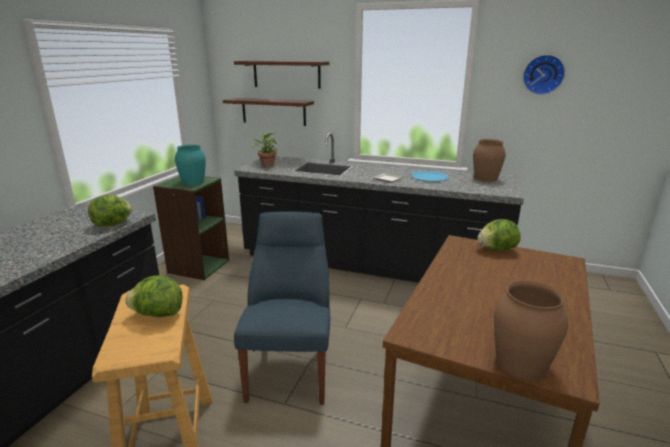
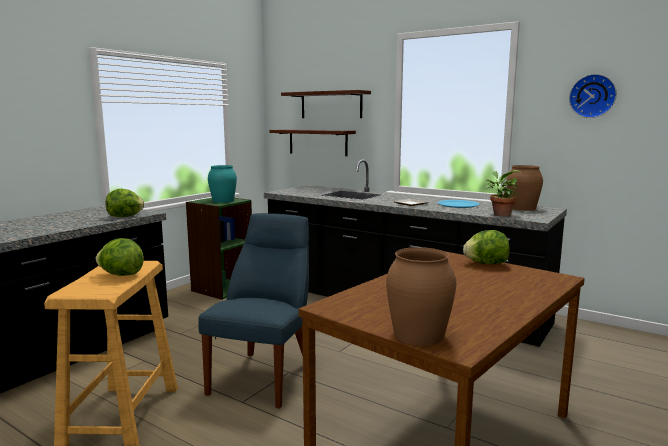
camera: 15 degrees right, 10 degrees down
potted plant [252,132,277,167] -> potted plant moved to [485,170,520,216]

